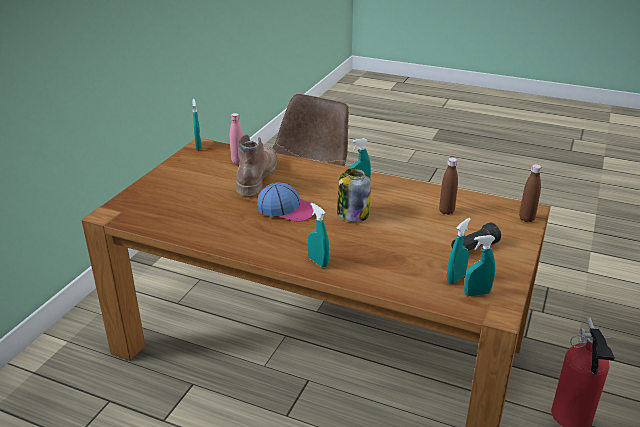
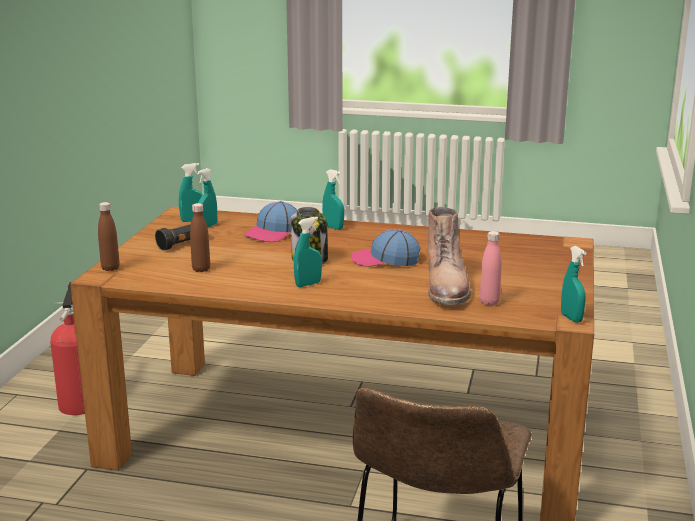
camera: 170 degrees right, 10 degrees down
none -> cap [244,201,297,242]

